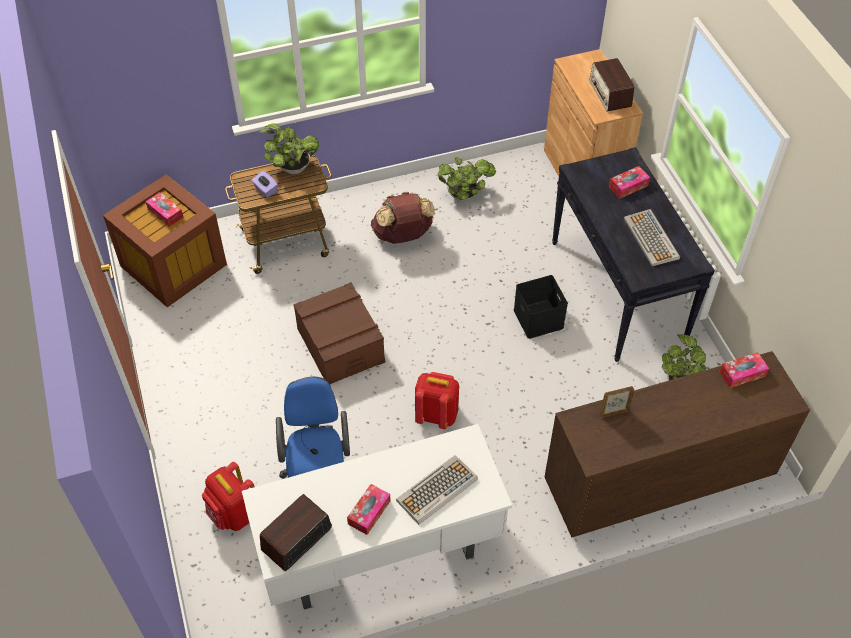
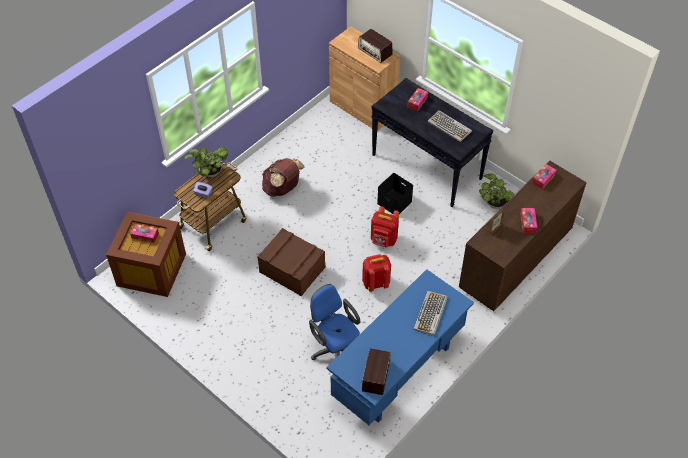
camera: 30 degrees left, 0 degrees up
red backpack [202,462,254,531] -> red backpack moved to [371,206,399,247]
white desk [242,424,512,610] -> blue desk [327,269,474,425]
tissue box [347,484,391,535] -> tissue box moved to [520,208,537,233]
potted plant [438,157,496,202] -> none

